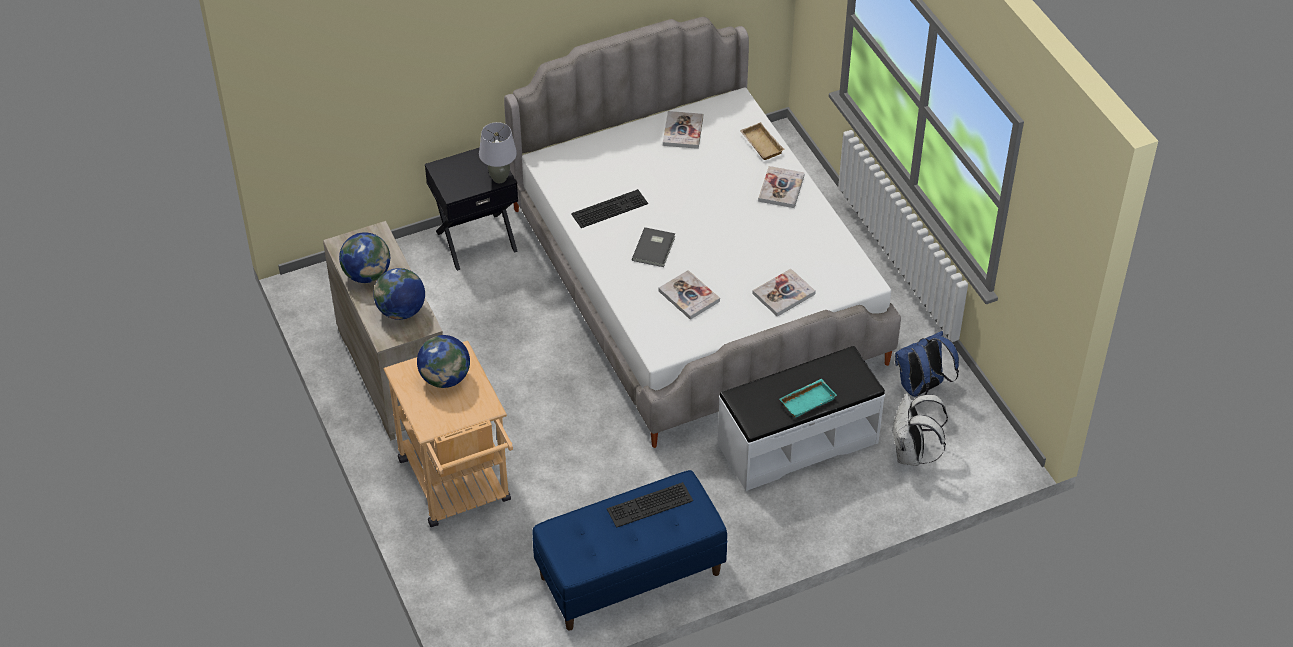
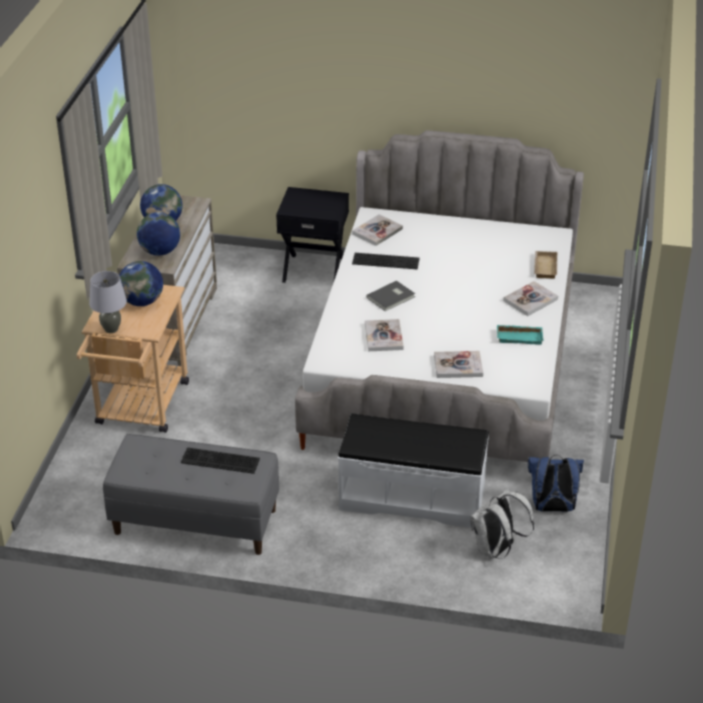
camera: 35 degrees right, 10 degrees down
grey table lamp [479,122,517,183] -> grey table lamp moved to [89,271,127,333]
blue bench [532,470,728,631] -> grey bench [103,434,279,555]
book [663,111,703,149] -> book moved to [352,214,403,246]
turquoise tray [779,379,837,418] -> turquoise tray moved to [497,325,544,345]

